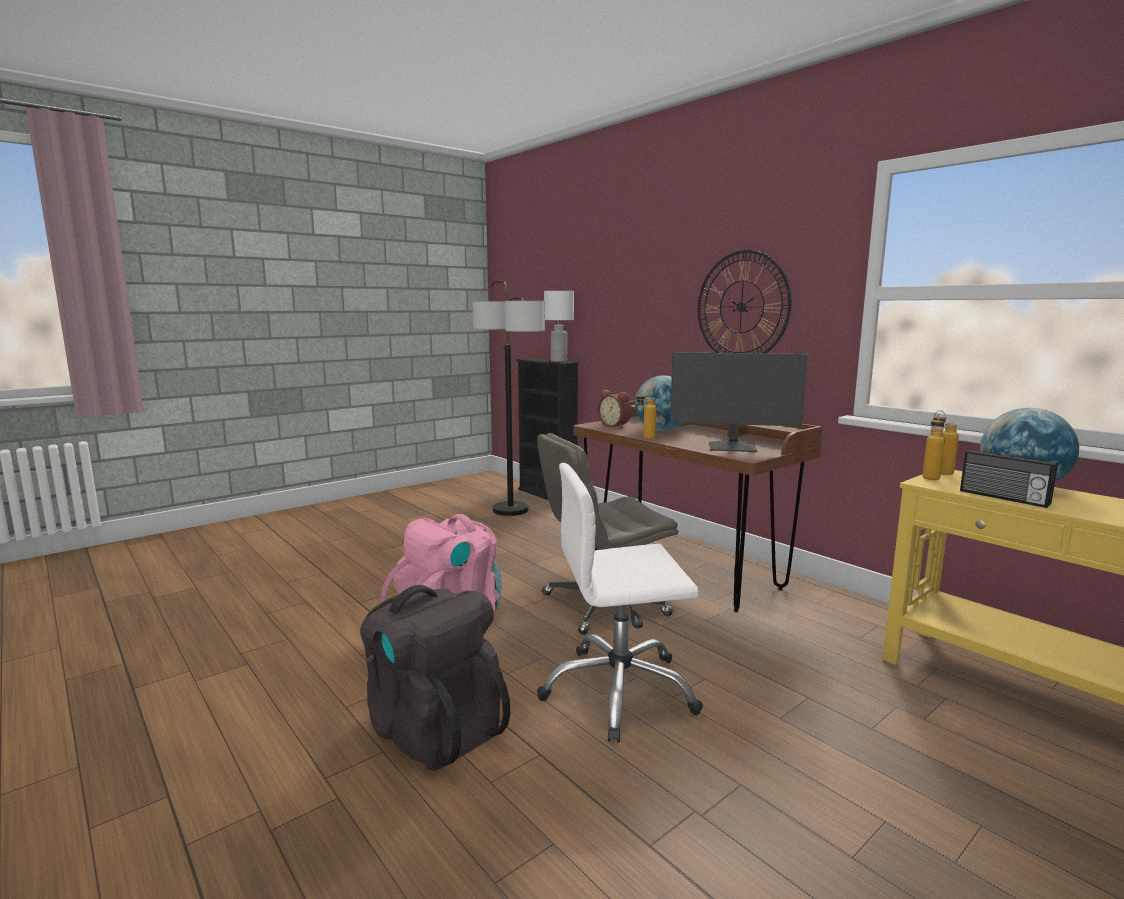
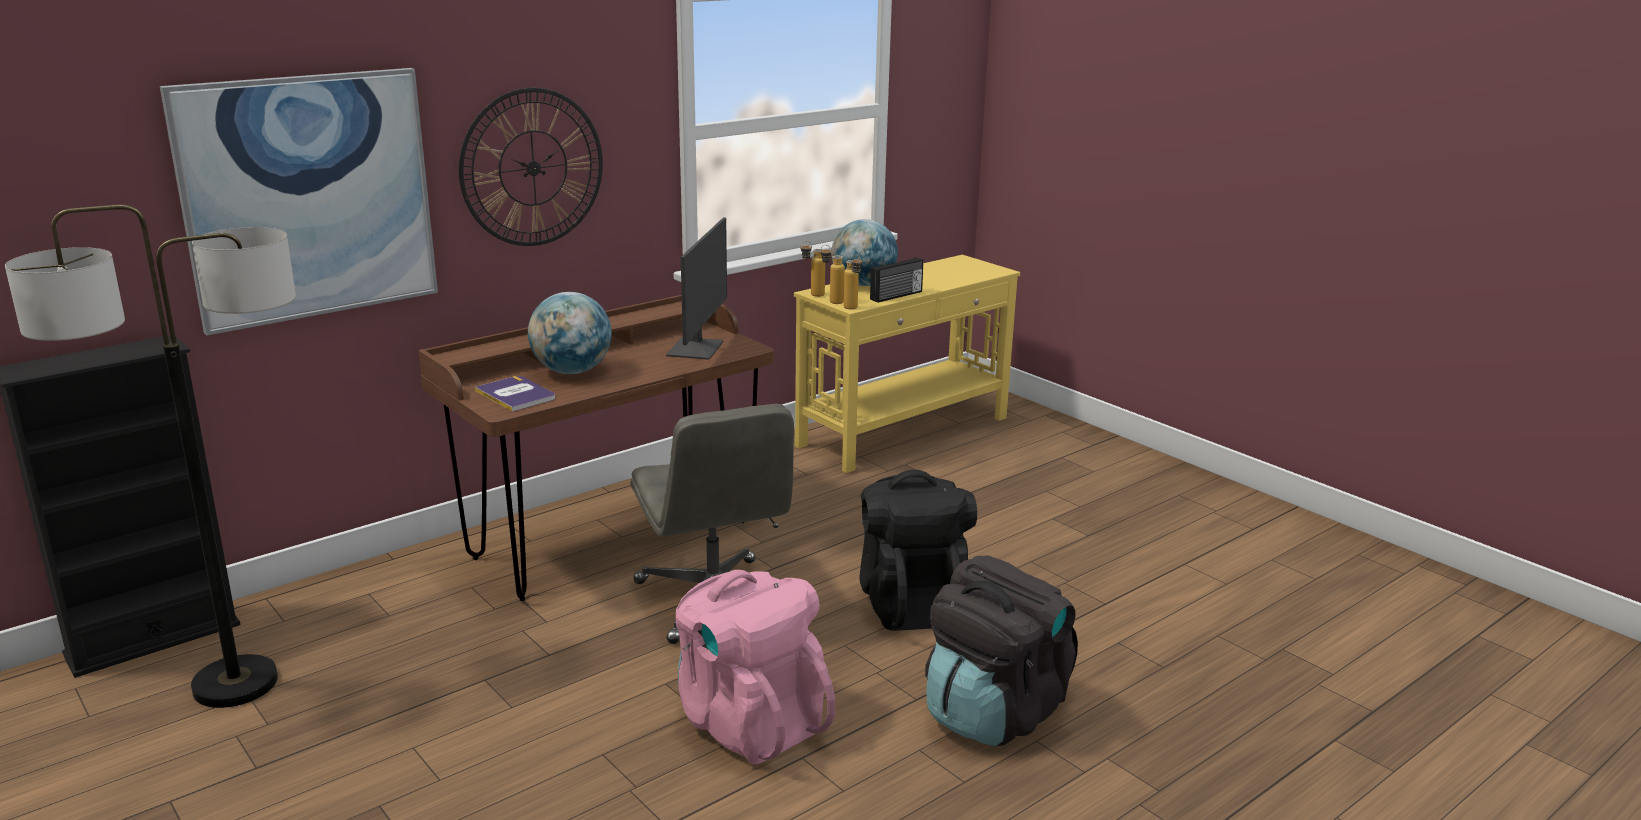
camera: 90 degrees left, 10 degrees up
white office chair [537,463,703,743] -> black backpack [859,469,977,631]
white table lamp [544,291,574,362] -> none
alarm clock [598,390,632,428] -> book [475,376,555,412]
bottle [636,390,656,439] -> bottle moved to [843,254,862,309]
none -> picture [160,68,438,335]

